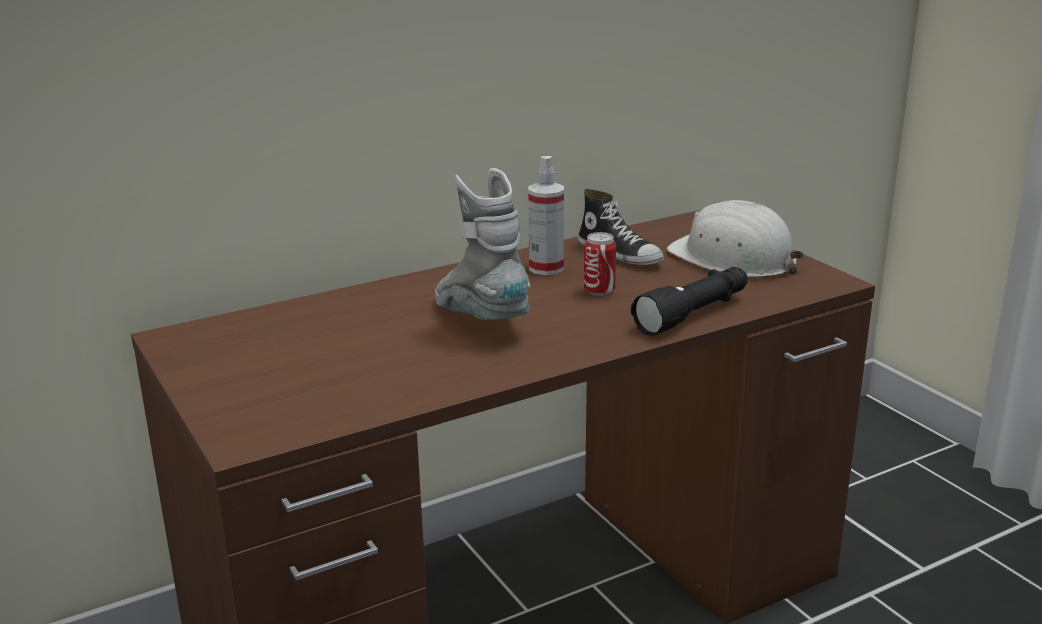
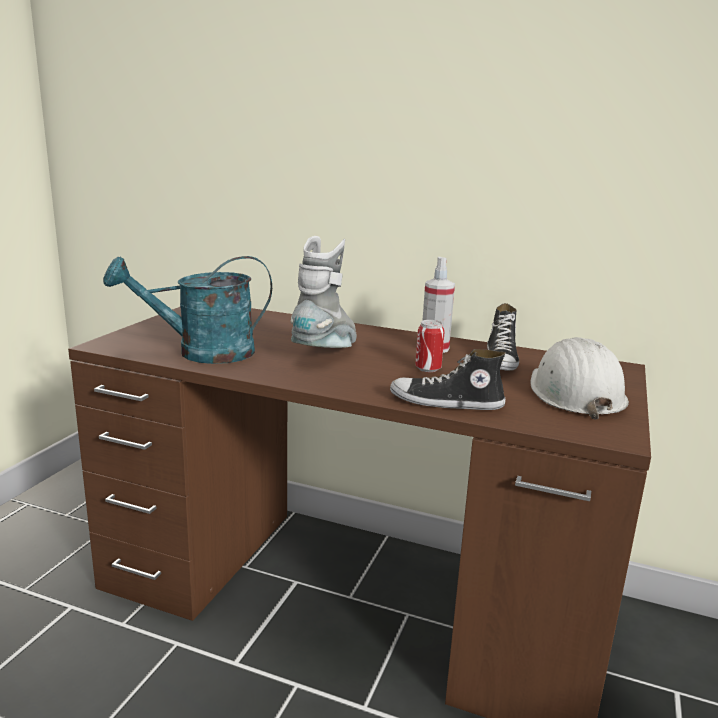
camera: 50 degrees right, 5 degrees down
black flashlight [631,267,748,336] -> shoe [390,349,506,410]
none -> turquoise watering can [103,256,272,364]

